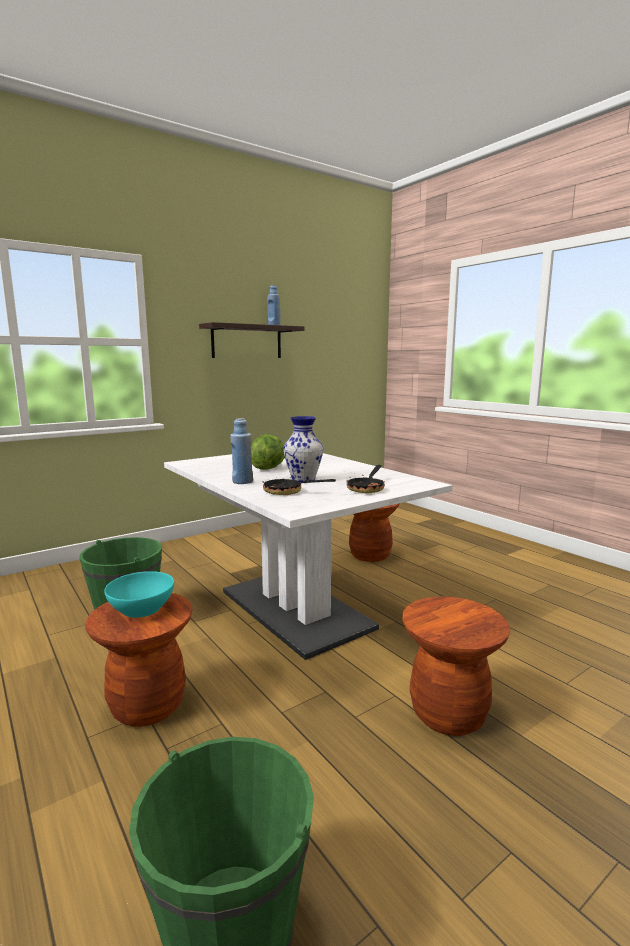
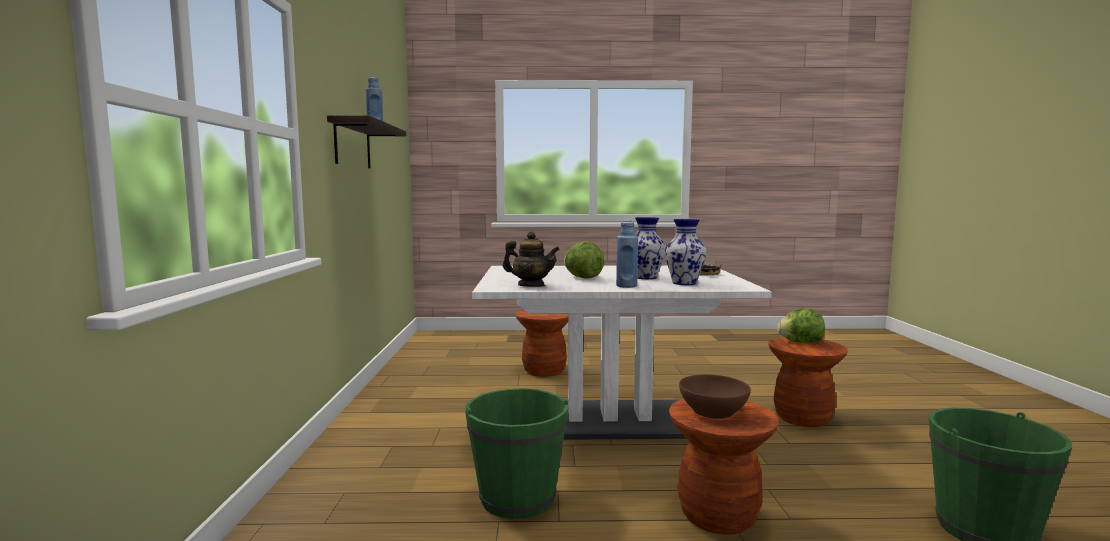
camera: 55 degrees left, 5 degrees down
turquoise bowl [104,571,174,618] -> brown bowl [679,374,751,419]
frying pan [263,471,336,495] -> vase [665,219,707,285]
none -> teapot [503,231,560,287]
none -> lettuce [777,308,825,343]

